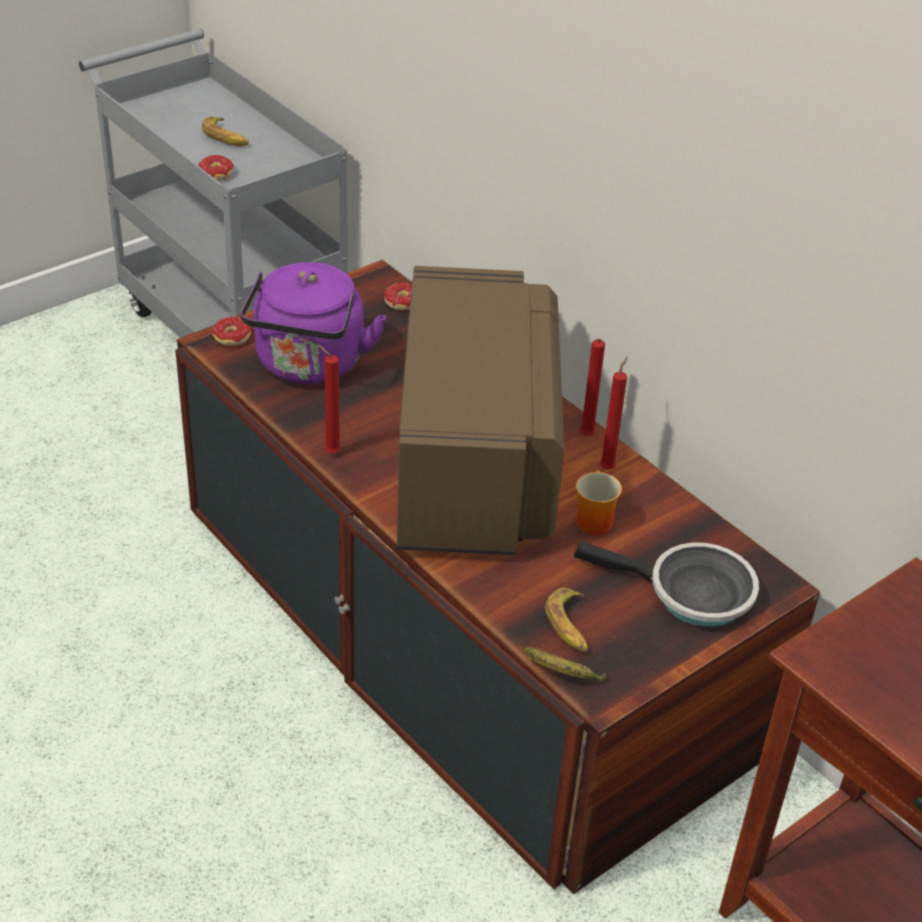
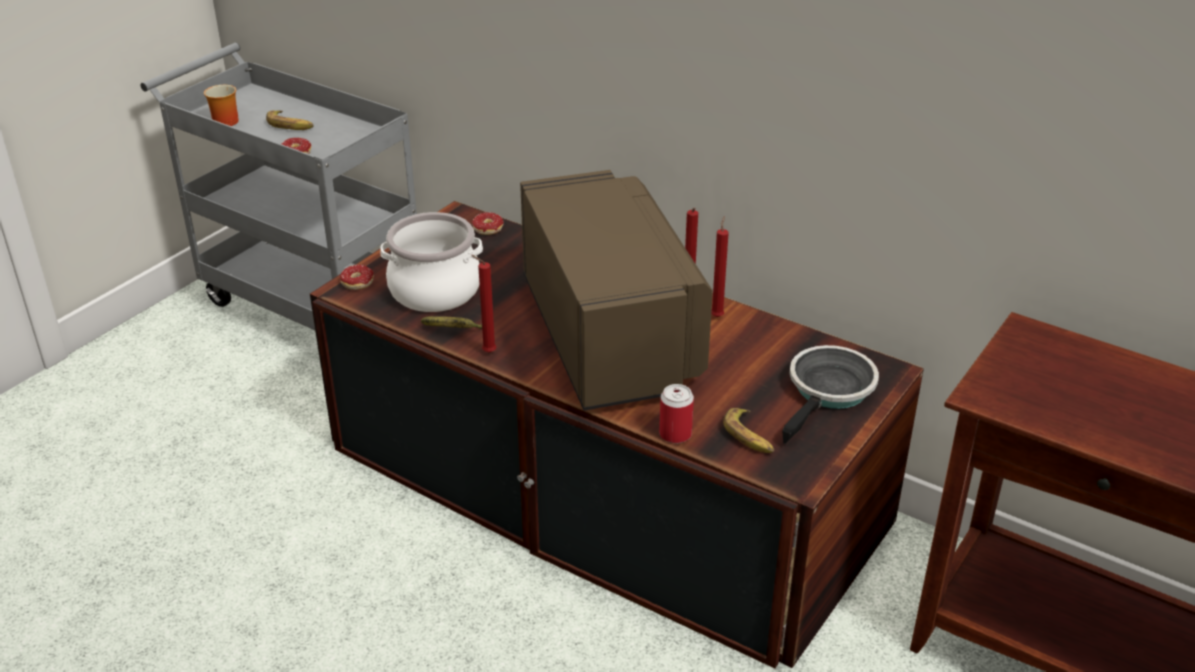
camera: 15 degrees left, 5 degrees down
purple kettle [240,262,386,384] -> cooking pot [380,212,483,312]
banana [524,647,608,681] -> banana moved to [421,316,482,329]
frying pan [574,541,759,627] -> frying pan turned 60 degrees counterclockwise [782,345,879,444]
mug [576,470,622,535] -> mug moved to [204,85,239,126]
none -> can [659,384,694,443]

